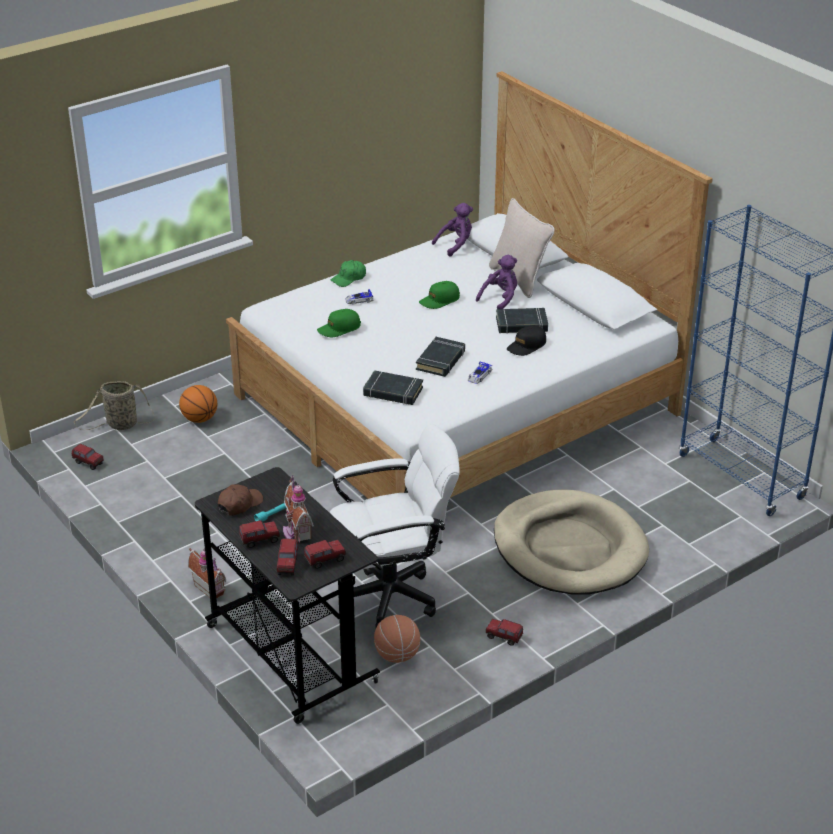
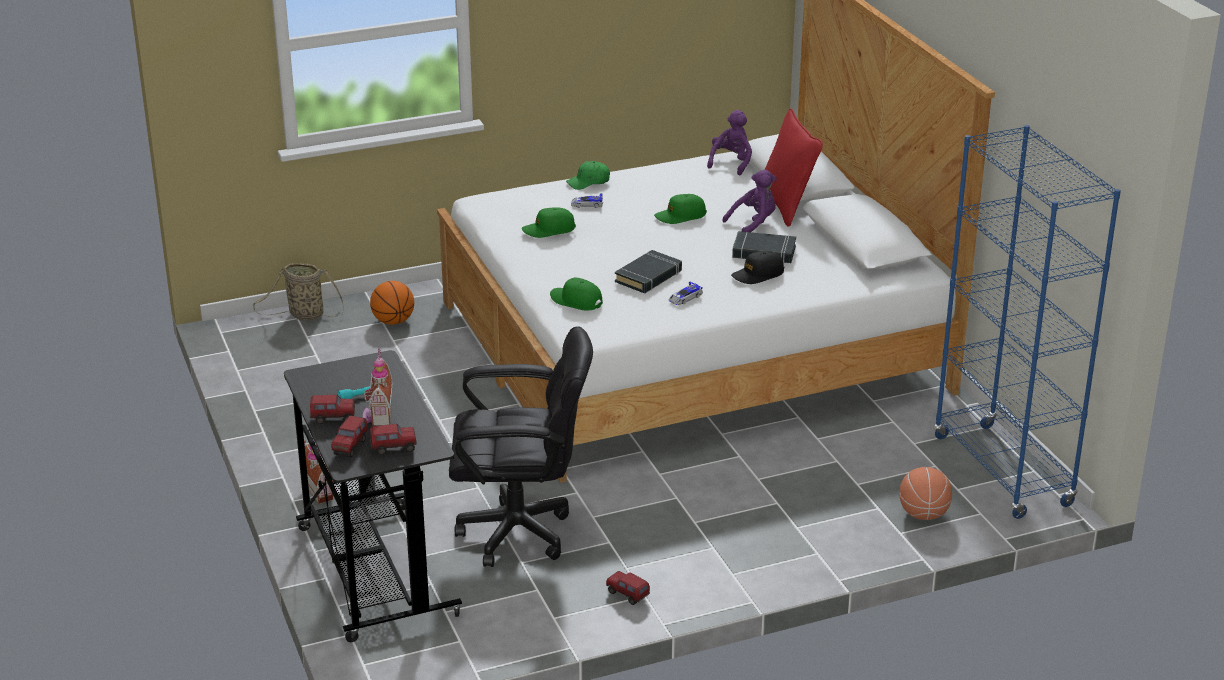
camera: 15 degrees right, 5 degrees down
toy truck [72,444,103,470] -> none
brown cap [218,484,263,516] -> none
white office chair [330,424,460,627] -> black office chair [449,326,593,567]
black book [363,370,423,405] -> green cap [550,278,603,311]
basketball [374,615,420,663] -> basketball moved to [899,467,952,520]
purple plush toy [432,203,473,257] -> purple plush toy turned 45 degrees counterclockwise [707,110,752,176]
beige pillow [489,198,554,298] -> red pillow [765,108,823,227]
beige dog bed [494,490,649,595] -> none

